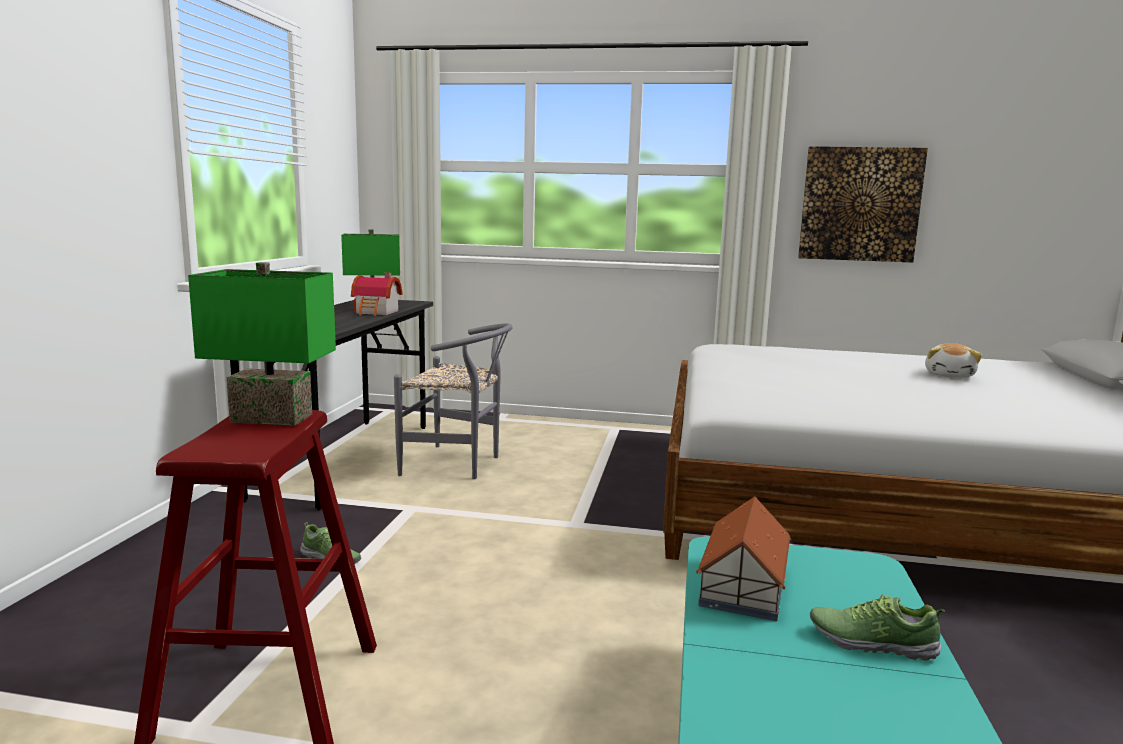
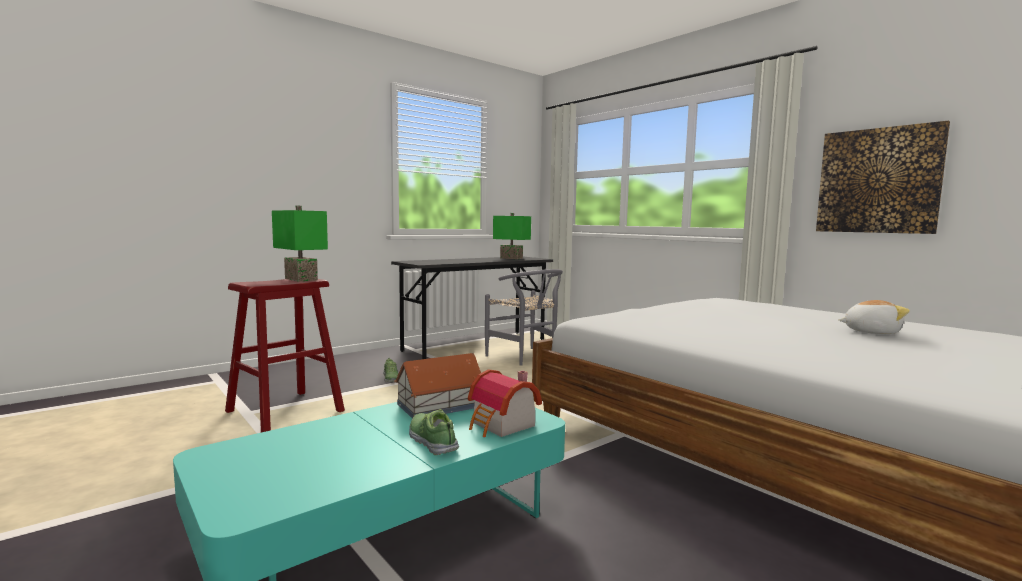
camera: 40 degrees right, 5 degrees down
toy house [351,272,402,316] -> toy house moved to [468,369,542,437]
plush toy [925,343,982,378] -> plush toy turned 135 degrees counterclockwise [838,300,910,334]

